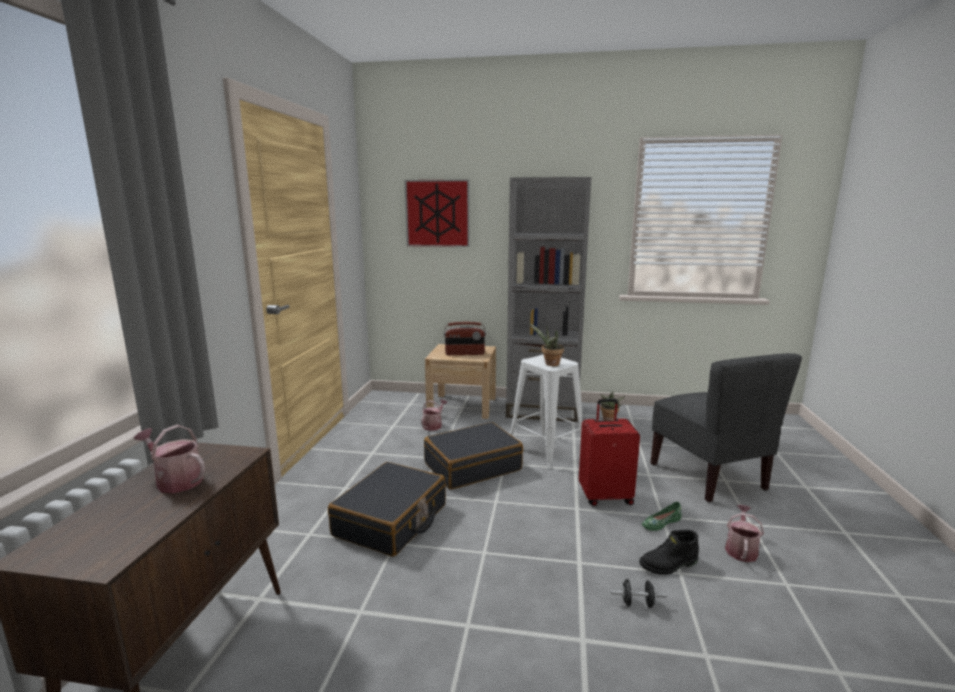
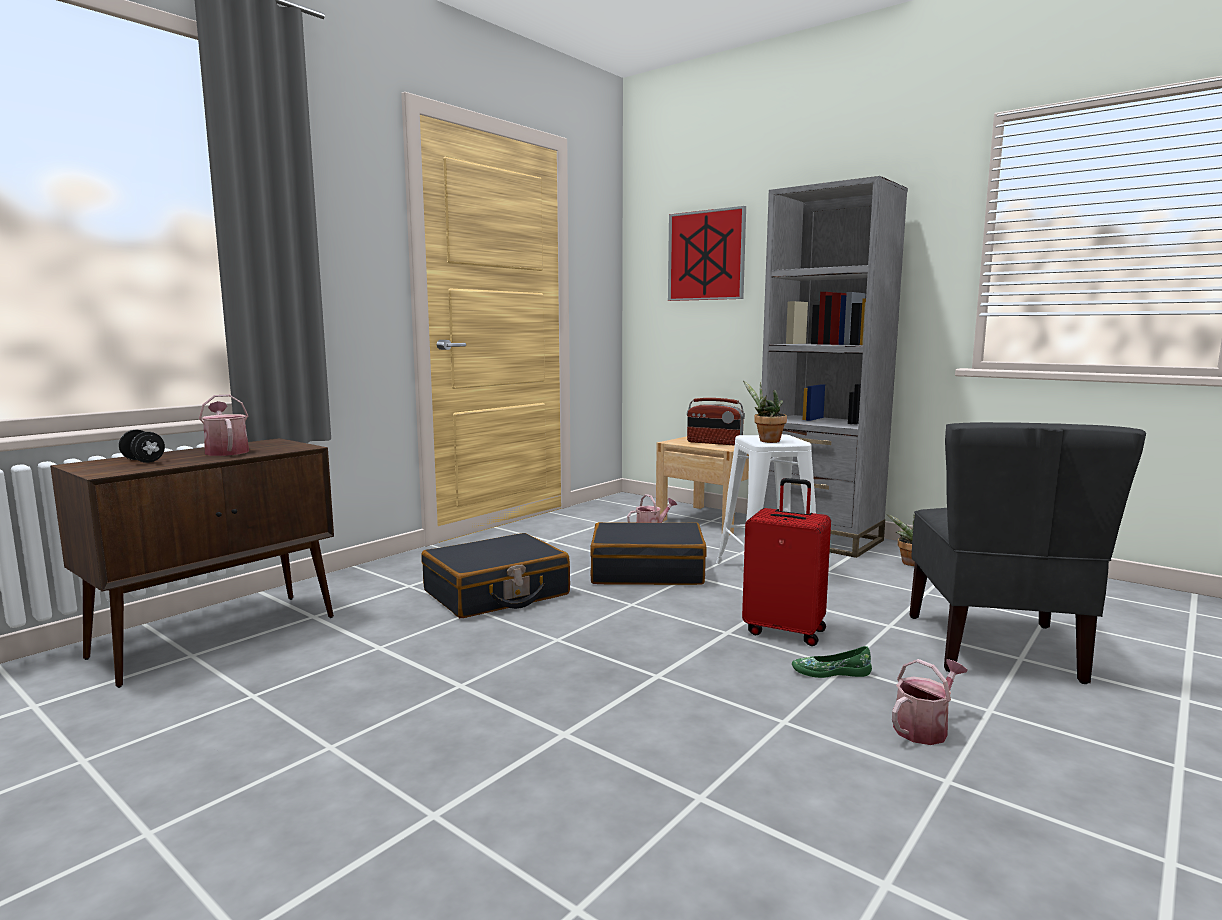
camera: 30 degrees right, 5 degrees down
black dumbbell [611,579,667,608] -> black dumbbell moved to [119,430,165,463]
black boot [639,530,699,575] -> none

